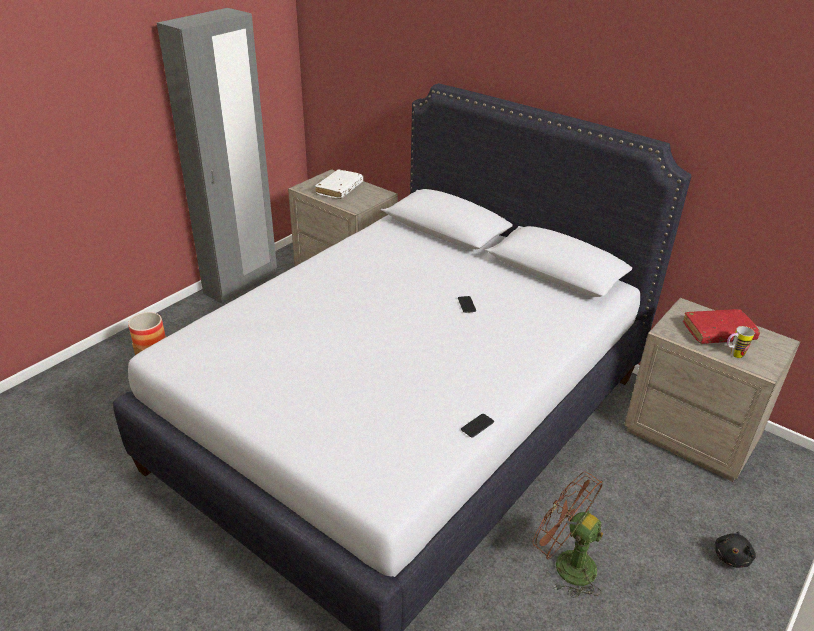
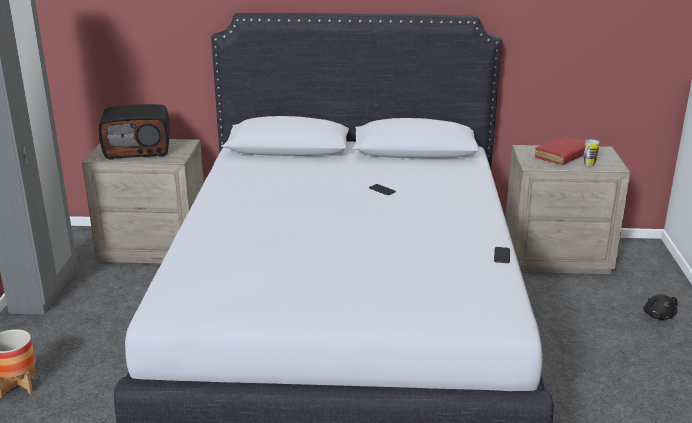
camera: 35 degrees left, 10 degrees down
white book [315,170,363,199] -> radio [99,104,170,160]
brown fan [533,472,604,598] -> none

